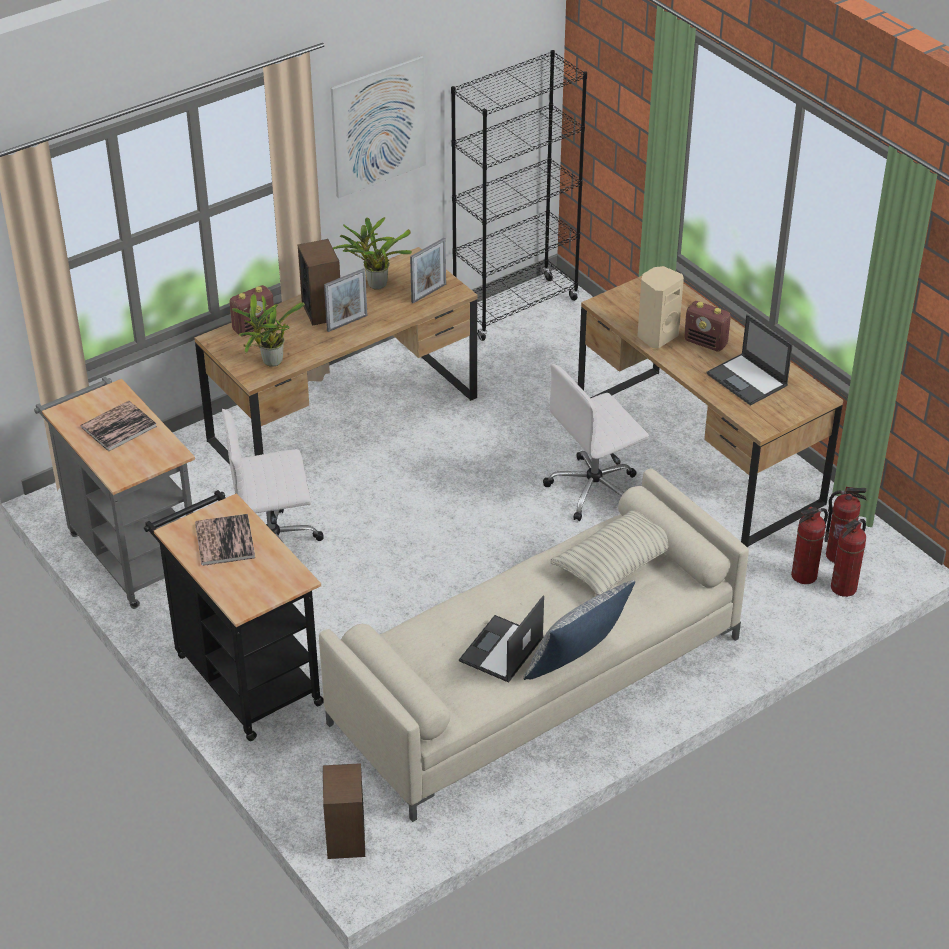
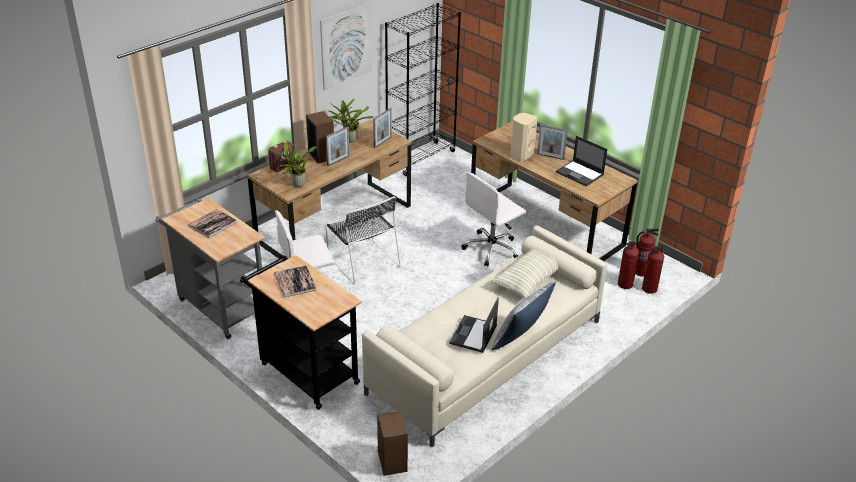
camera: 10 degrees left, 5 degrees down
radio [684,301,731,352] -> picture frame [537,124,568,160]
none -> black chair [325,196,401,284]

